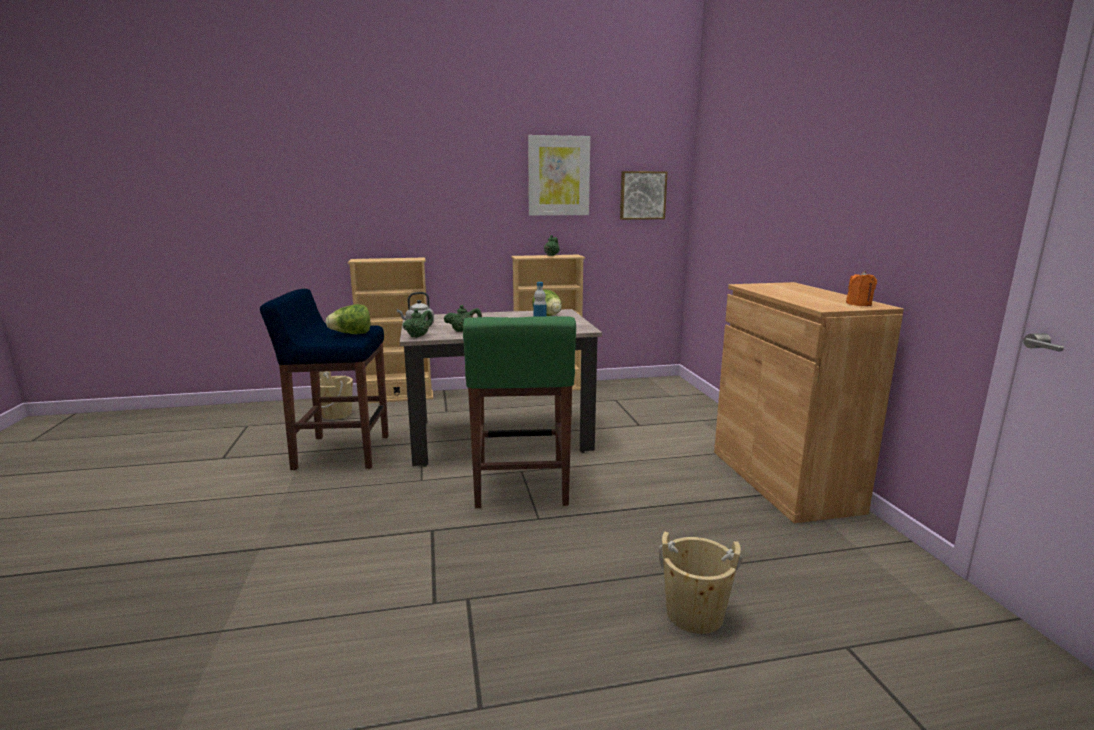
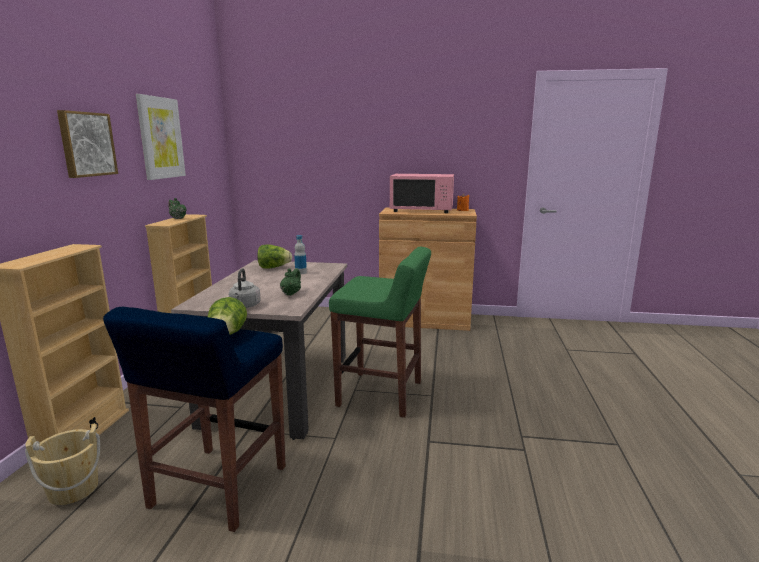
camera: 70 degrees left, 0 degrees up
green teapot [403,309,433,338] -> none
picture [620,171,668,220] -> picture moved to [57,110,118,178]
beige bucket [659,532,742,634] -> none
none -> pink microwave [390,174,454,213]

